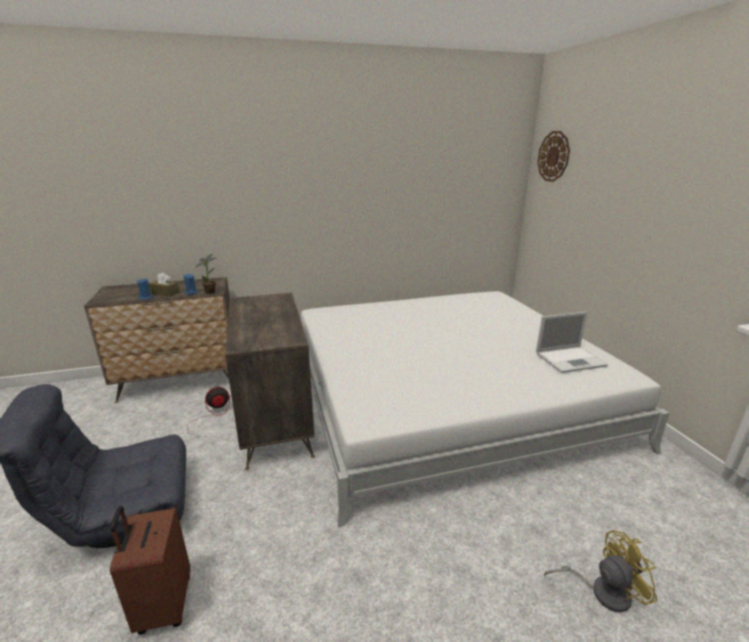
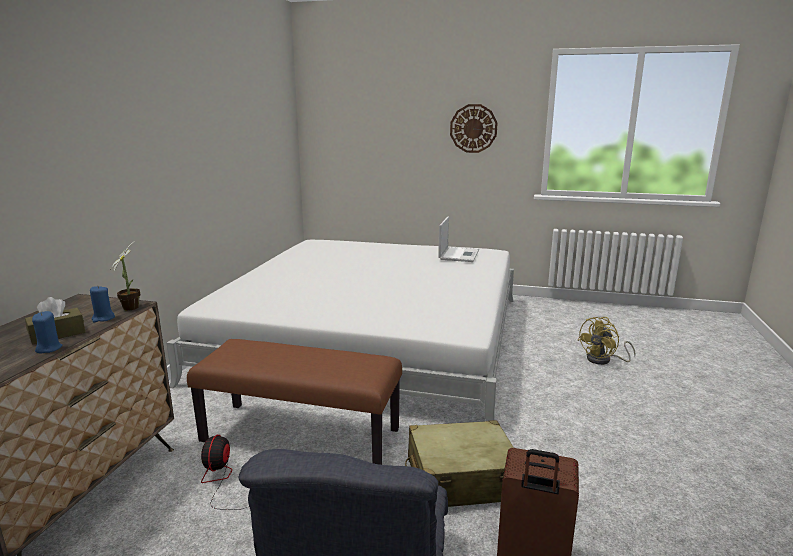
camera: 60 degrees left, 5 degrees down
dresser [225,293,315,470] -> brown bench [187,339,402,465]
wall clock [537,131,570,182] -> wall clock moved to [450,104,498,153]
yellow fan [544,531,657,612] -> yellow fan turned 150 degrees counterclockwise [577,317,636,365]
none -> beige suitcase [405,420,514,507]

